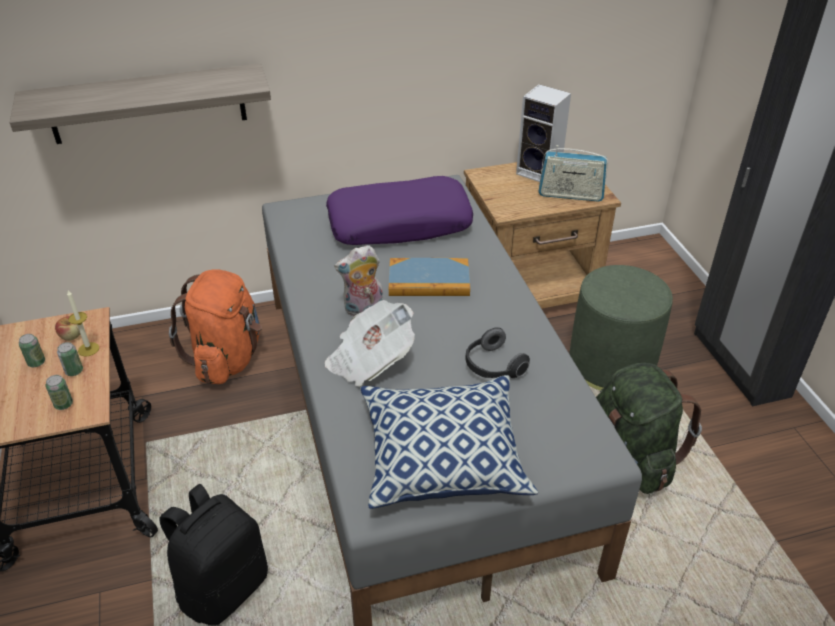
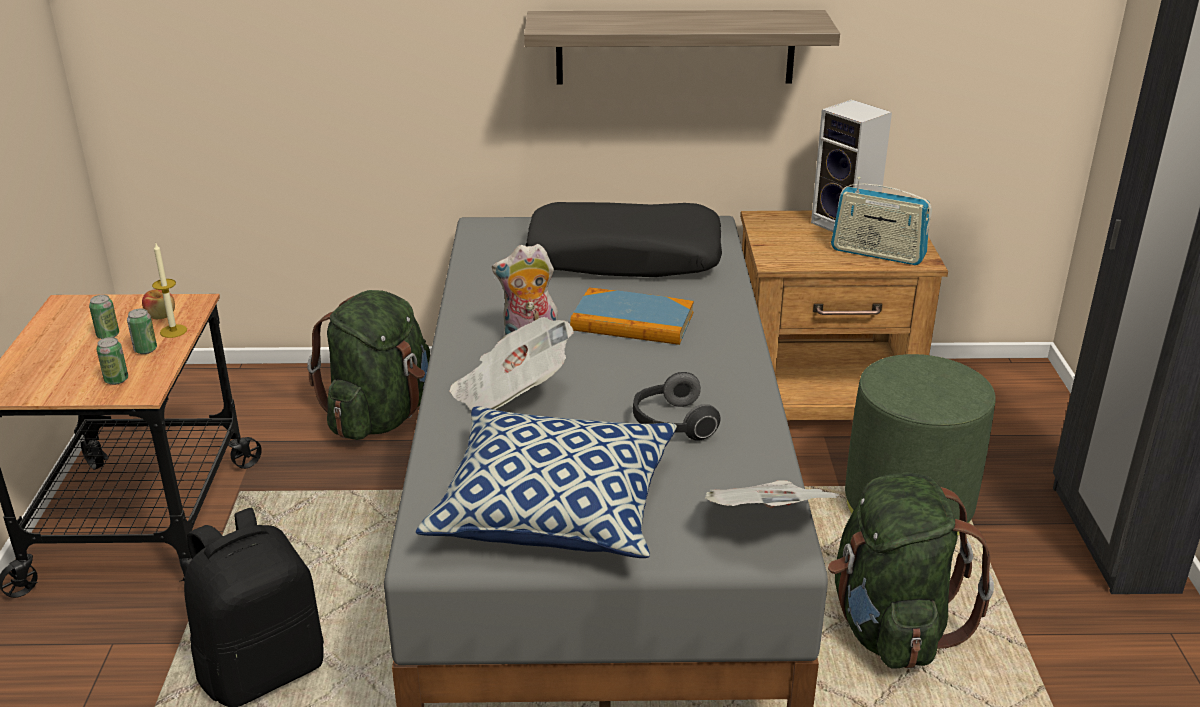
camera: 15 degrees right, 10 degrees down
shelf [10,64,271,144] -> shelf moved to [524,10,840,84]
orange backpack [169,269,262,384] -> green backpack [307,290,430,440]
purple pillow [326,176,473,245] -> black pillow [526,202,722,277]
none -> newspaper [705,480,839,508]

